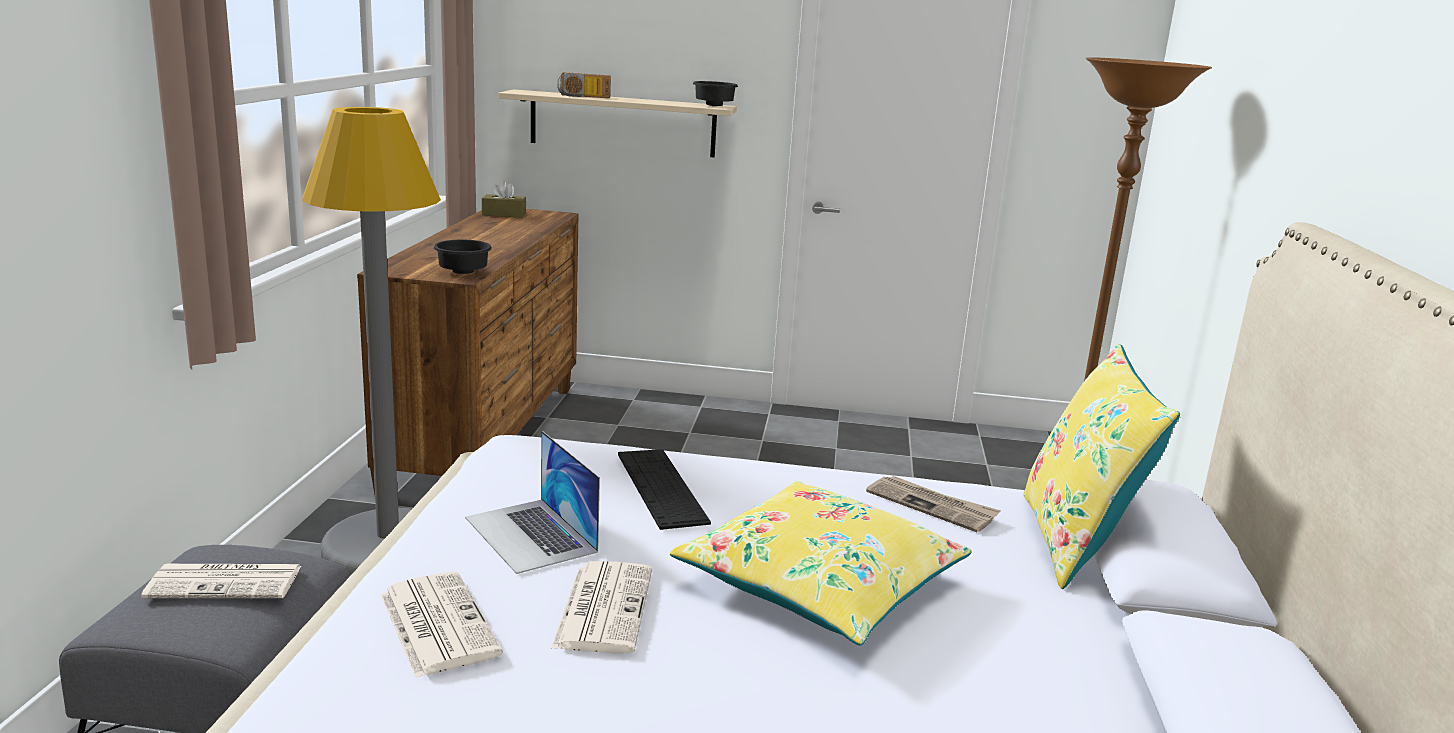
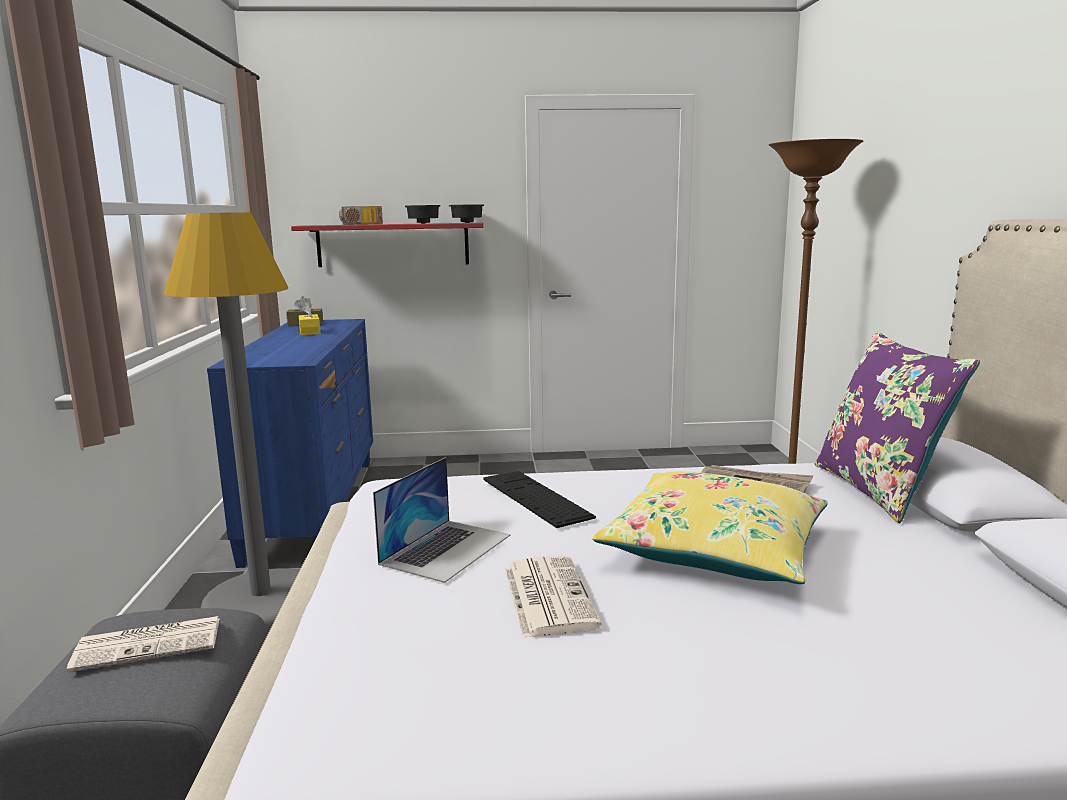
camera: 10 degrees left, 5 degrees down
brown dresser [357,209,578,495] -> blue dresser [207,319,373,568]
newspaper [381,572,503,678] -> none
black bowl [434,240,492,274] -> black bowl moved to [405,205,441,224]
laptop [465,431,600,574] -> laptop turned 105 degrees counterclockwise [373,457,510,583]
beige shelf [498,89,737,157] -> red shelf [291,223,483,267]
yellow pillow [1023,344,1180,589] -> purple pillow [815,332,980,523]
none -> yellow tissue box [299,302,321,335]

